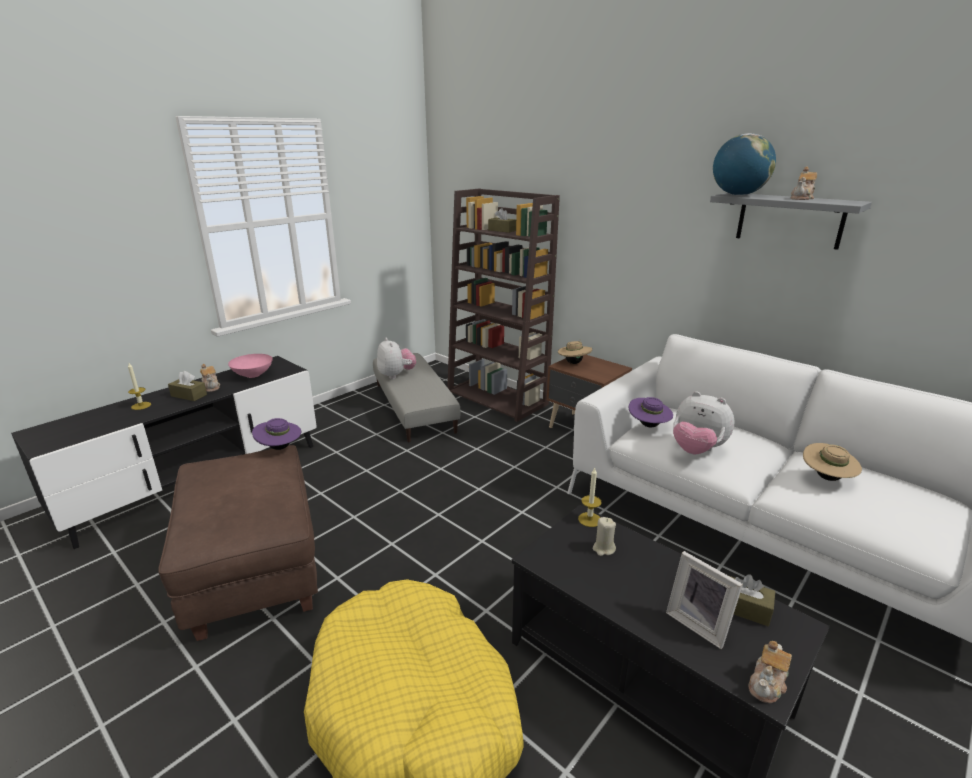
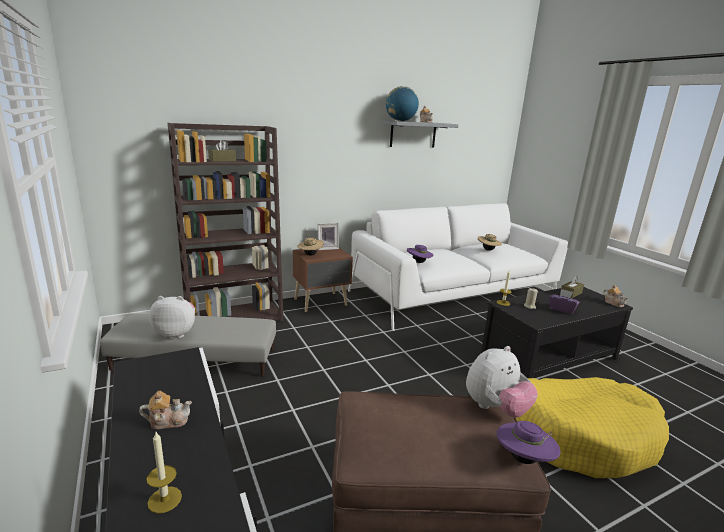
camera: 70 degrees left, 5 degrees down
brown tissue box [168,371,207,401] -> none
pink bowl [228,354,273,378] -> none
purple hat [252,418,301,450] -> purple hat moved to [497,421,560,464]
picture frame [666,551,743,649] -> picture frame moved to [317,223,339,250]
plush toy [673,391,735,454] -> plush toy moved to [466,346,538,418]
none -> purple tissue box [549,289,580,314]

